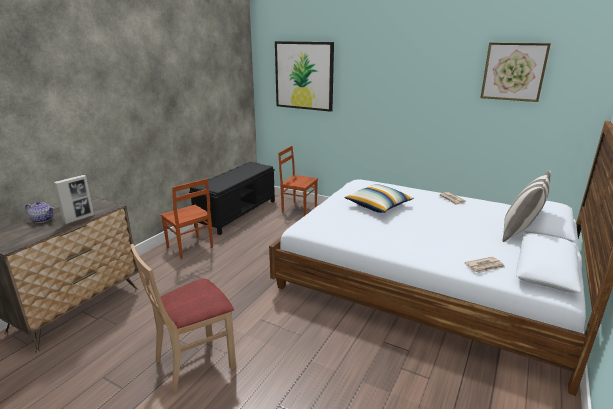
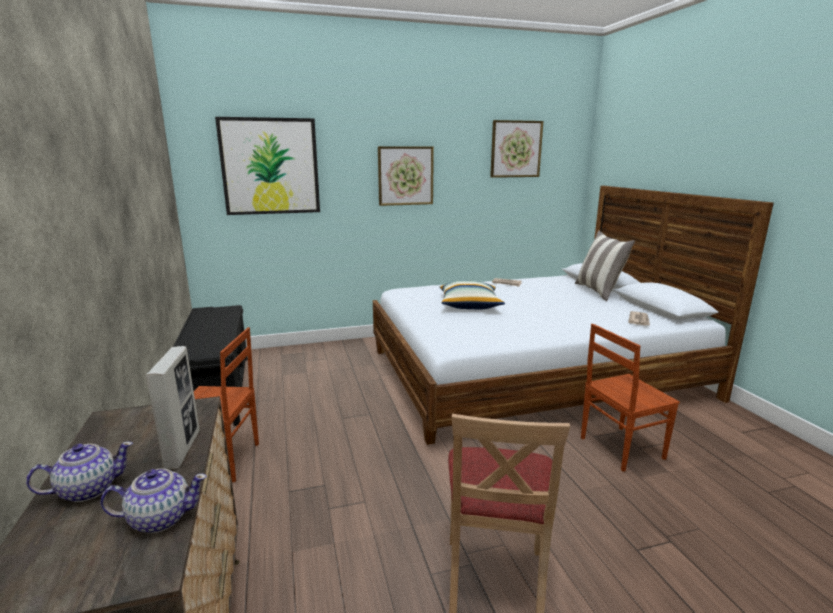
camera: 45 degrees left, 5 degrees down
brown chair [278,146,318,216] -> brown chair moved to [581,324,680,472]
none -> teapot [101,469,207,533]
none -> picture [378,146,434,206]

